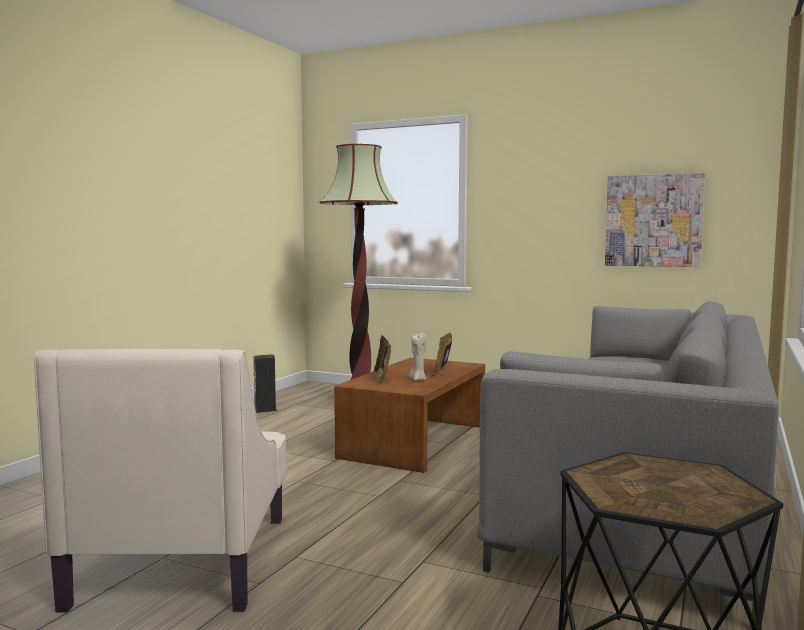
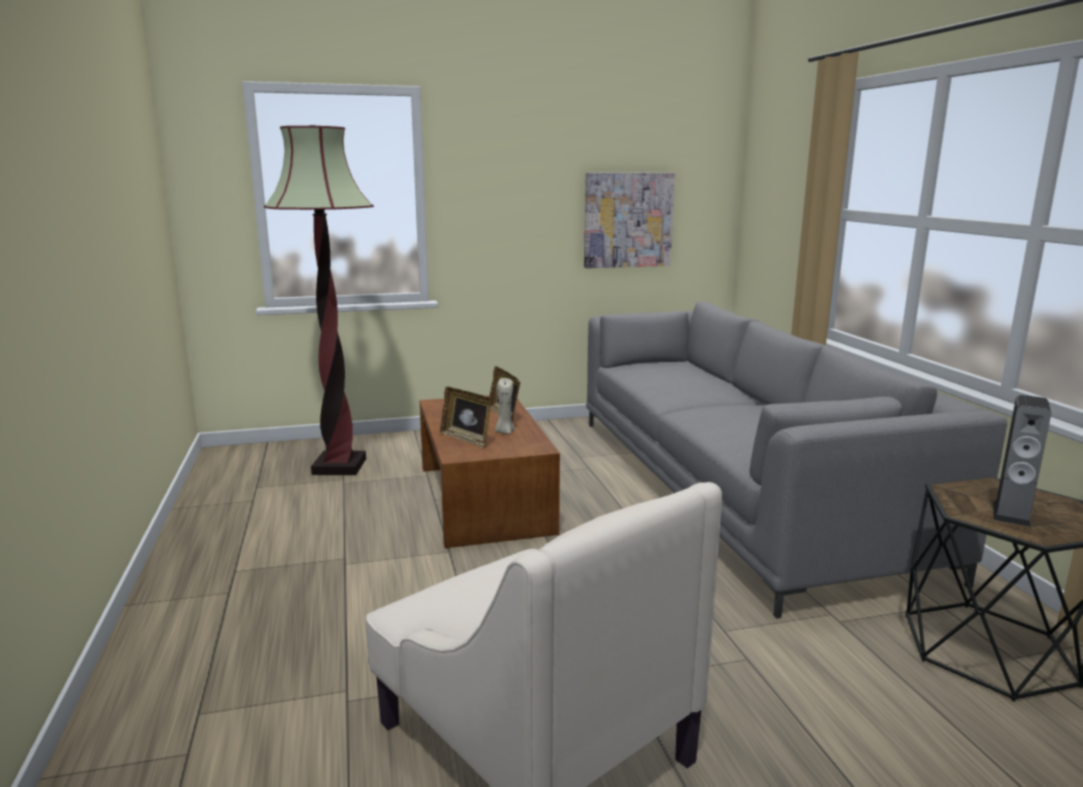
camera: 40 degrees left, 10 degrees up
speaker [254,354,277,413] -> speaker moved to [993,395,1051,527]

